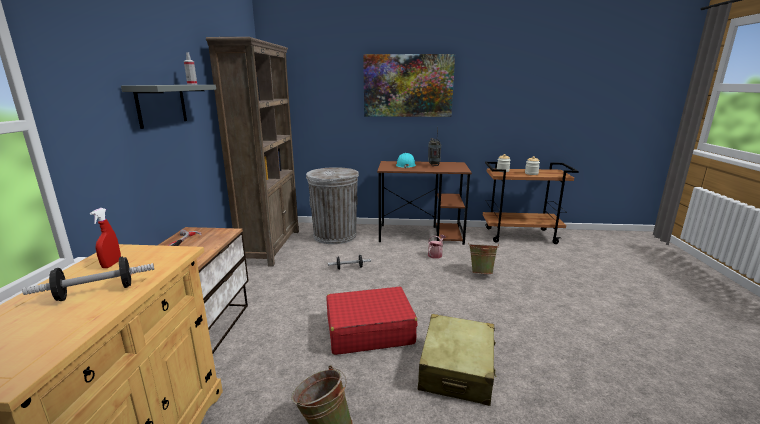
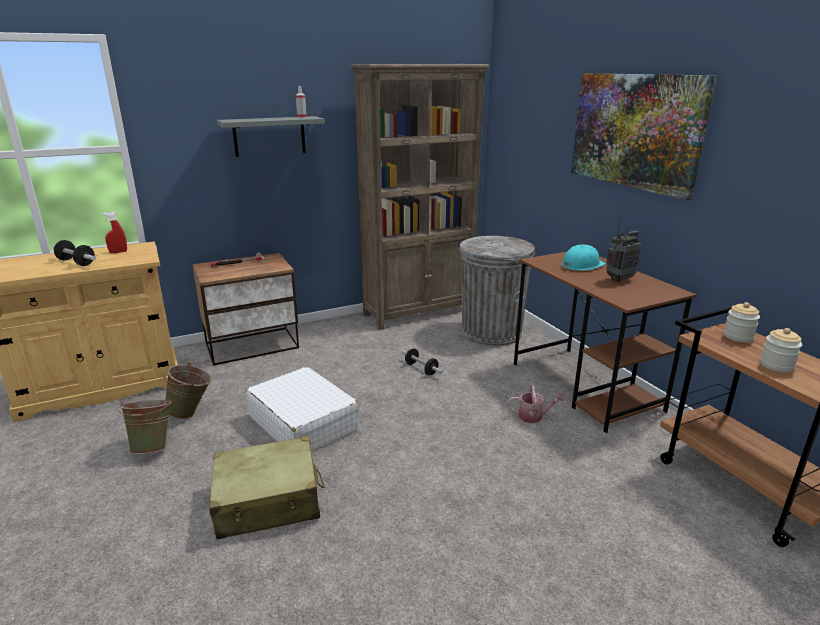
camera: 60 degrees right, 5 degrees up
red suitcase [326,286,417,355] -> white suitcase [246,367,359,451]
green bucket [468,242,500,274] -> green bucket moved to [163,362,212,419]

